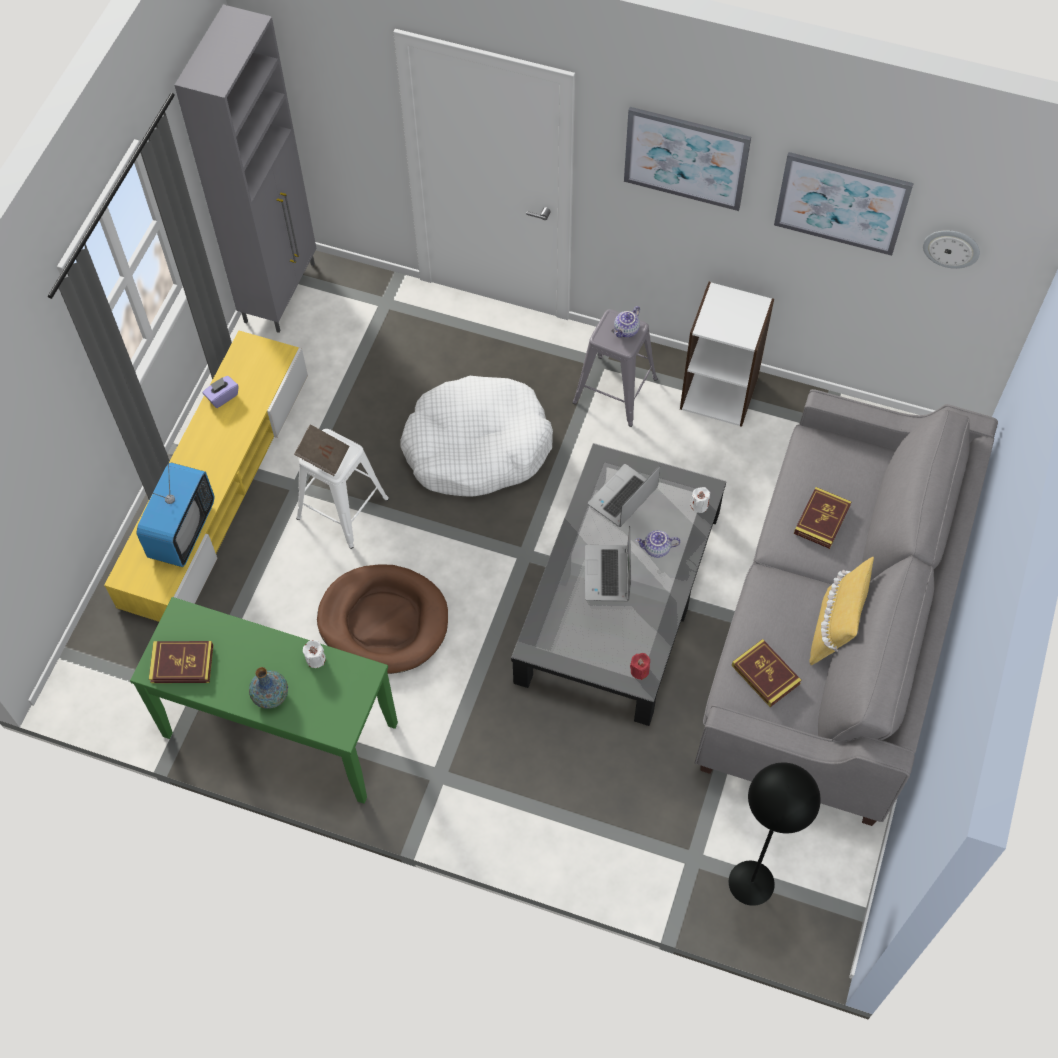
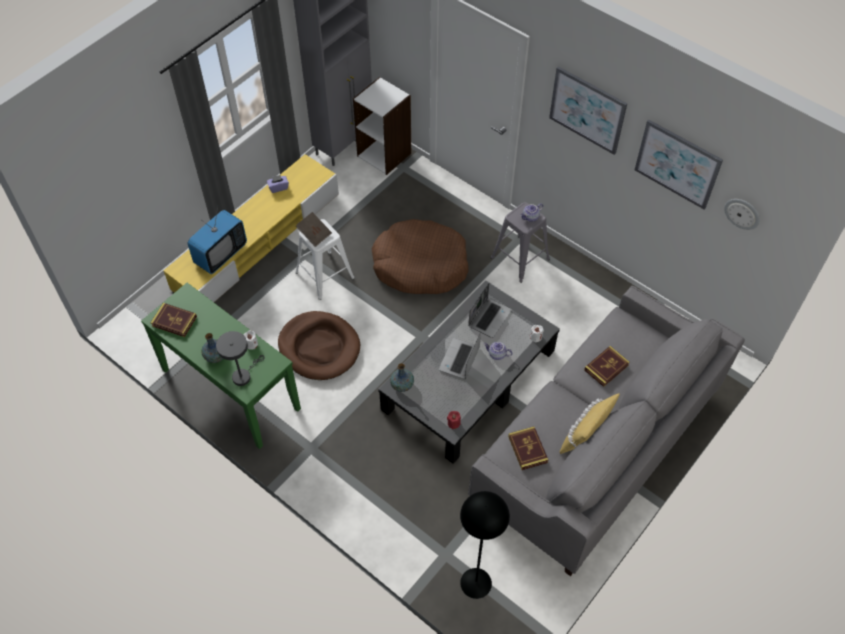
camera: 20 degrees right, 5 degrees down
white dog bed [401,376,553,497] -> brown dog bed [372,219,469,294]
laptop [588,464,660,527] -> laptop turned 150 degrees clockwise [468,283,512,338]
white bookcase [680,282,774,427] -> white bookcase moved to [353,77,411,175]
none -> grey table lamp [216,331,264,386]
none -> vase [390,363,414,392]

